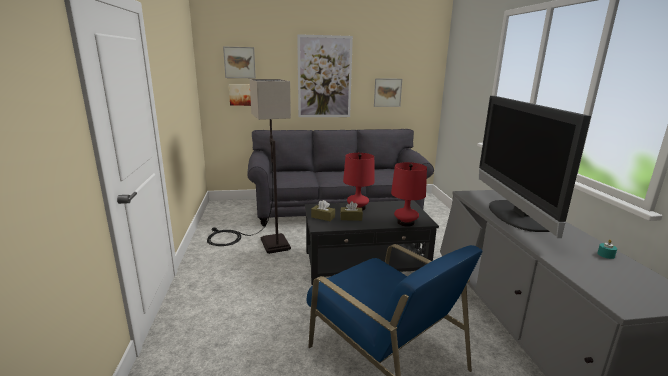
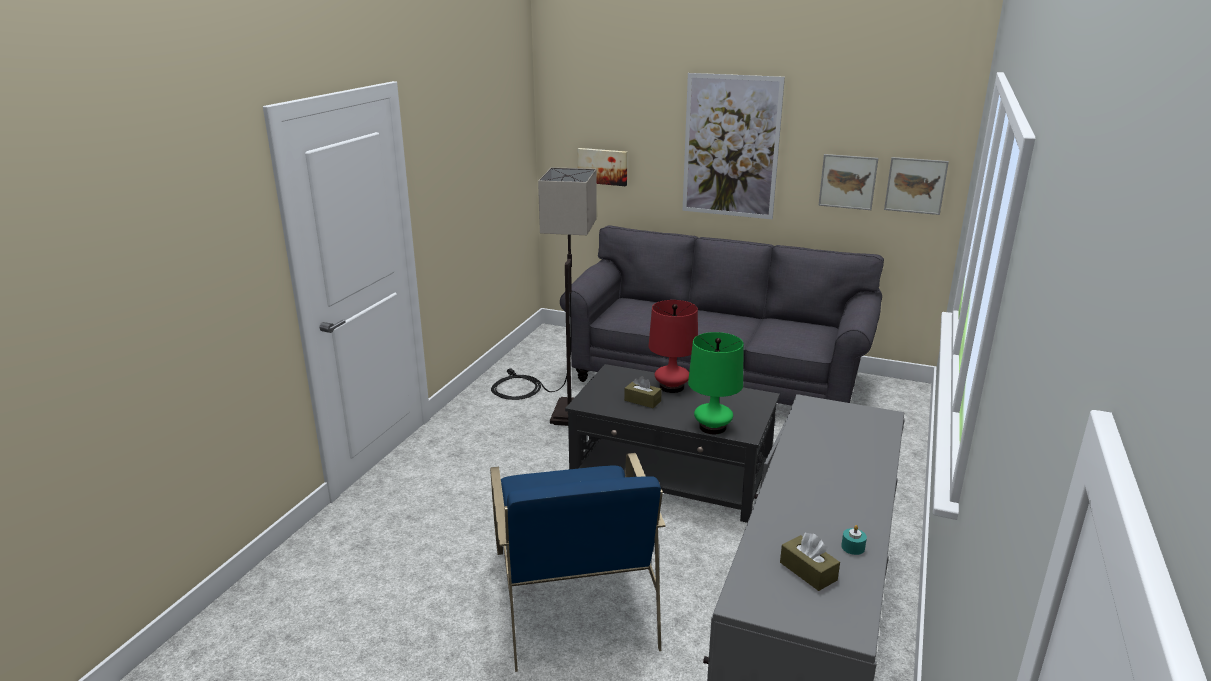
camera: 30 degrees right, 5 degrees up
picture [223,47,256,78] -> picture moved to [884,157,949,215]
brown tissue box [311,200,335,221] -> brown tissue box moved to [780,533,840,591]
red table lamp [391,162,427,227] -> green table lamp [688,332,744,434]
television [479,96,591,238] -> none

